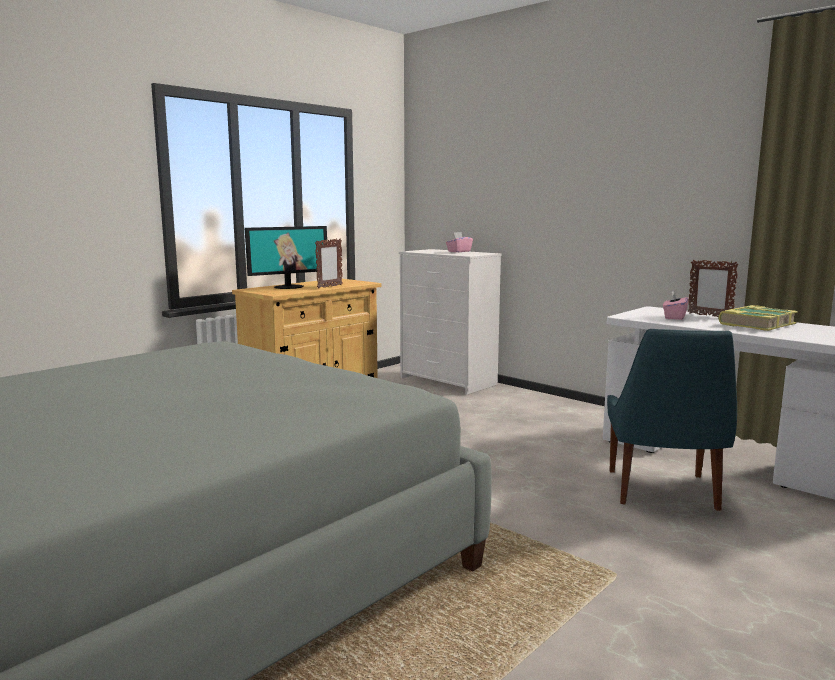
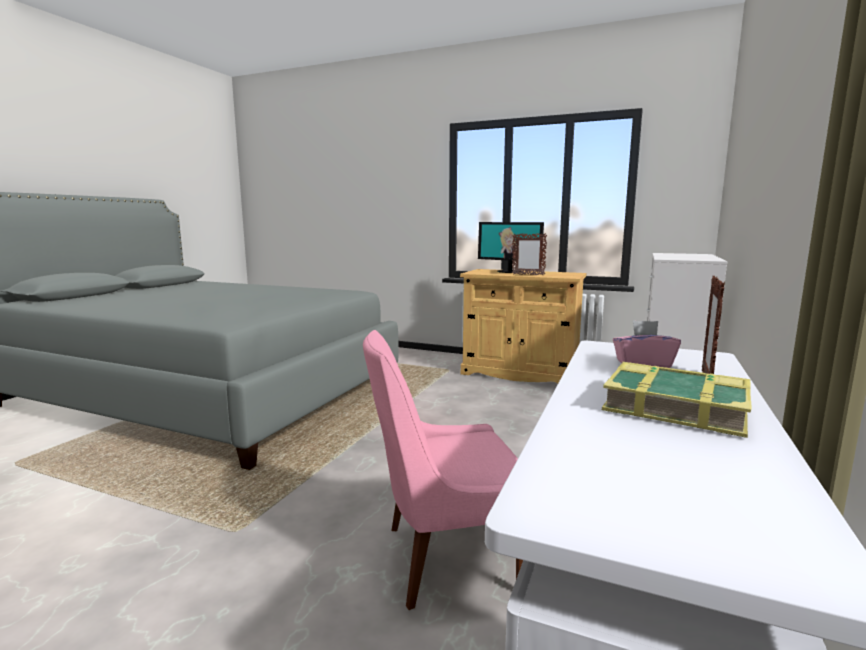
camera: 70 degrees right, 0 degrees up
pink tissue box [446,232,473,252] -> none
blue chair [607,329,737,511] -> pink chair [363,330,523,610]

